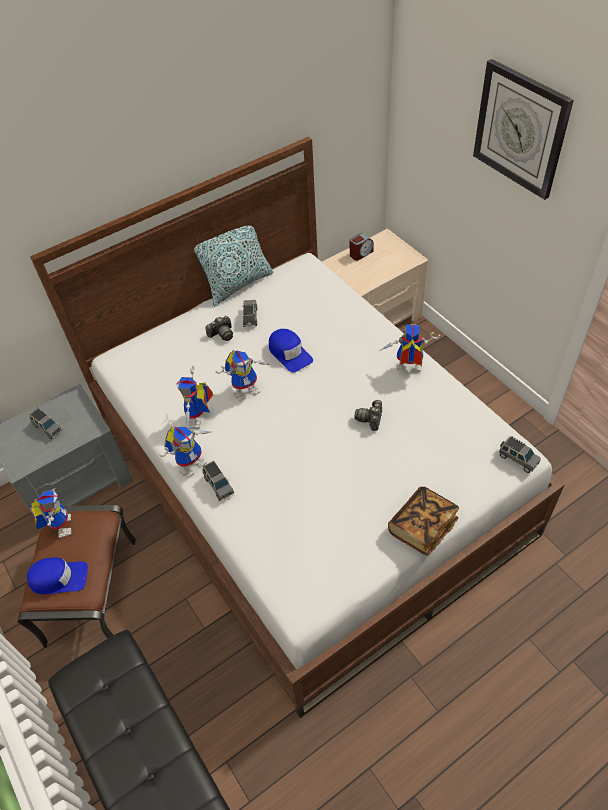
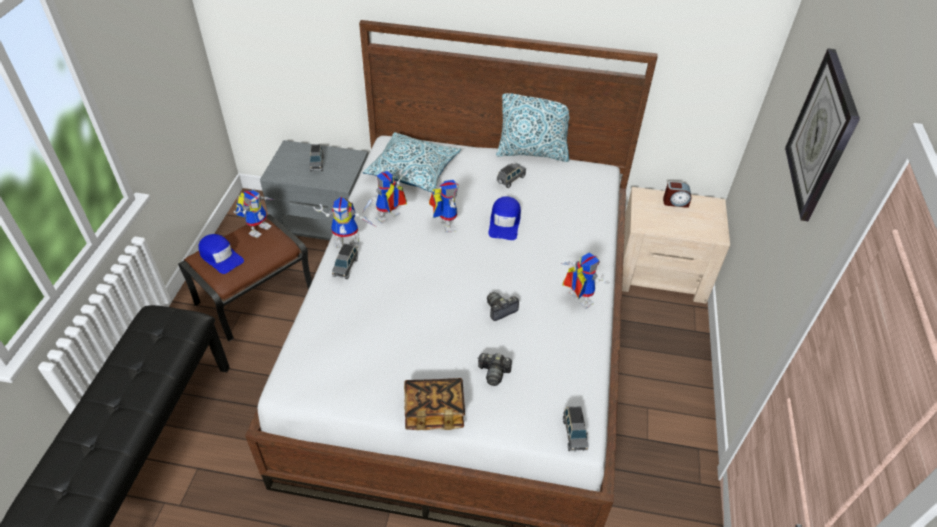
camera: 40 degrees right, 5 degrees down
camera [205,316,233,341] -> camera moved to [478,353,512,386]
toy robot [215,350,270,402] -> toy robot turned 120 degrees counterclockwise [429,180,459,233]
none -> pillow [363,132,461,192]

